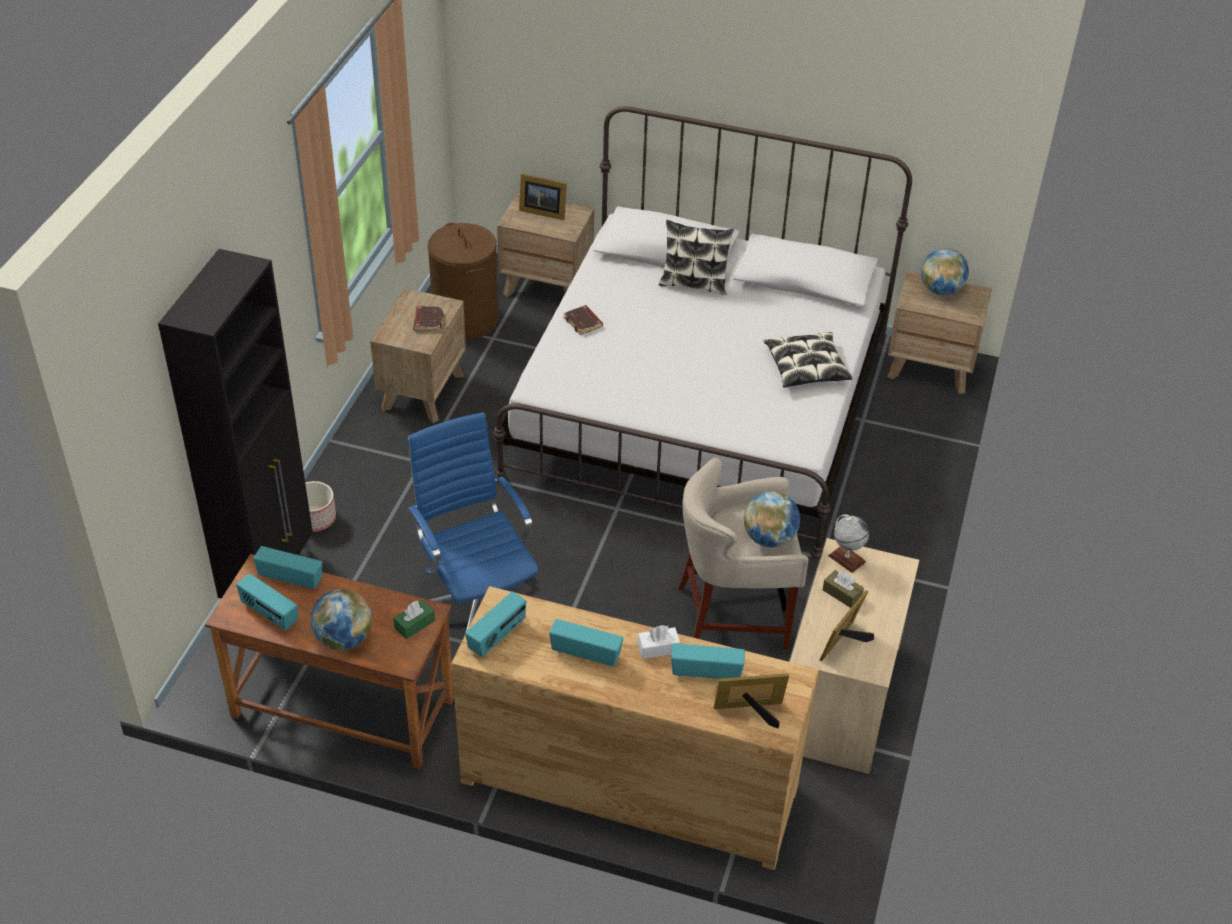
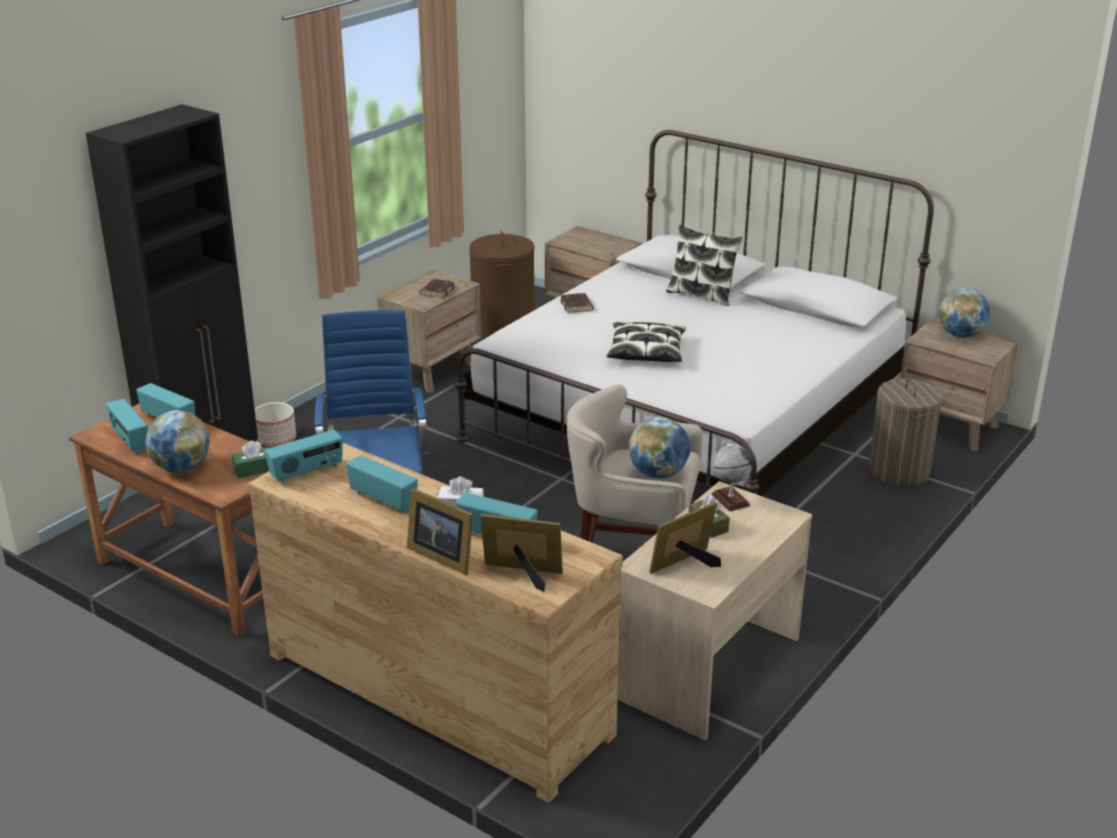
camera: 20 degrees right, 15 degrees down
picture frame [519,173,567,220] -> picture frame moved to [407,488,473,575]
pillow [764,332,853,388] -> pillow moved to [607,322,686,362]
none -> laundry basket [869,378,942,486]

